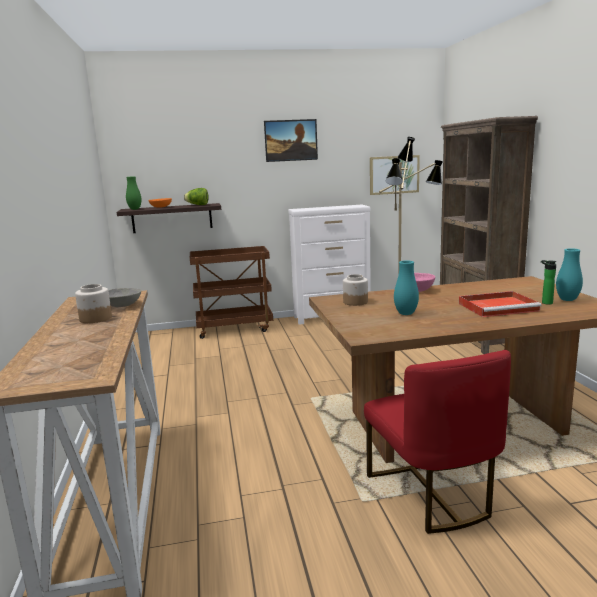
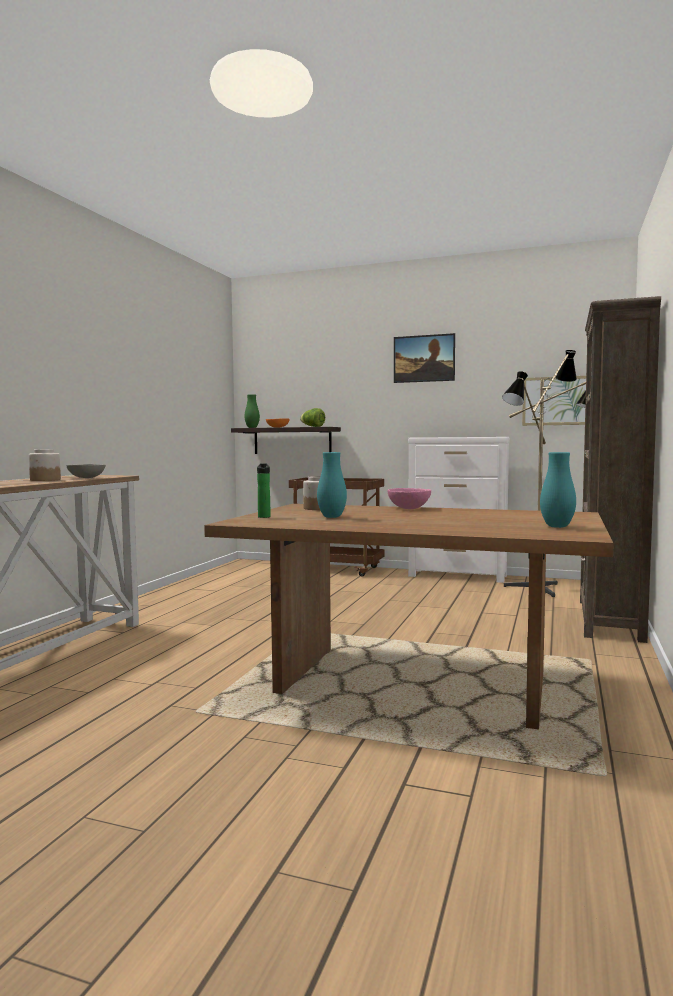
camera: 30 degrees right, 10 degrees down
red chair [364,350,511,534] -> none
red tray [459,291,541,317] -> none
bottle [541,260,556,305] -> bottle moved to [257,463,271,518]

